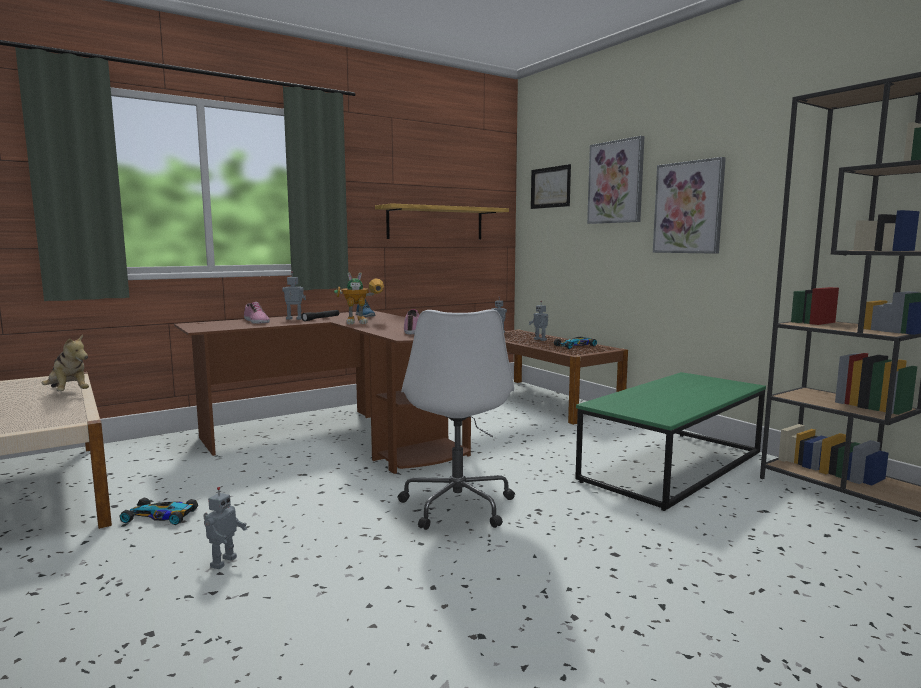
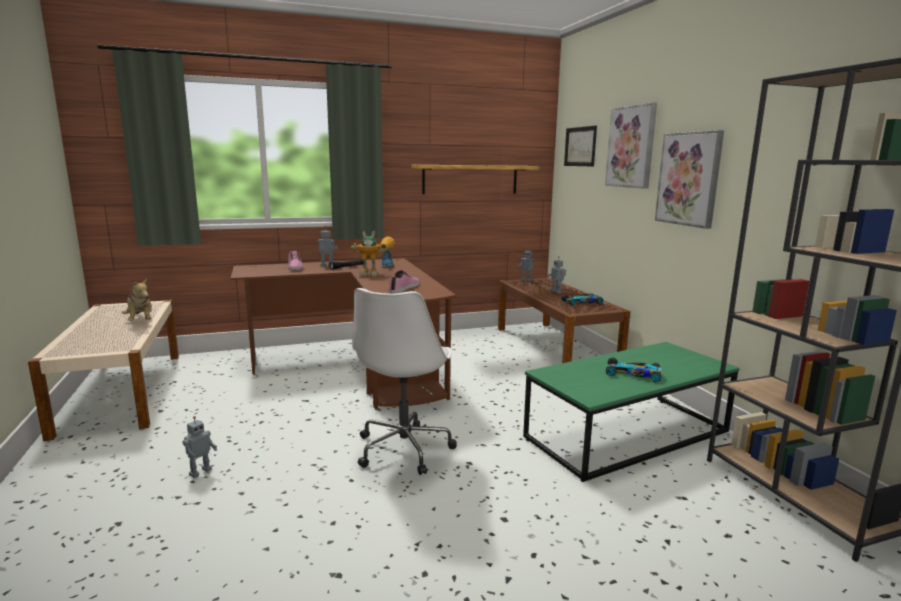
camera: 15 degrees right, 5 degrees up
toy car [119,497,198,525] -> toy car moved to [606,357,662,382]

